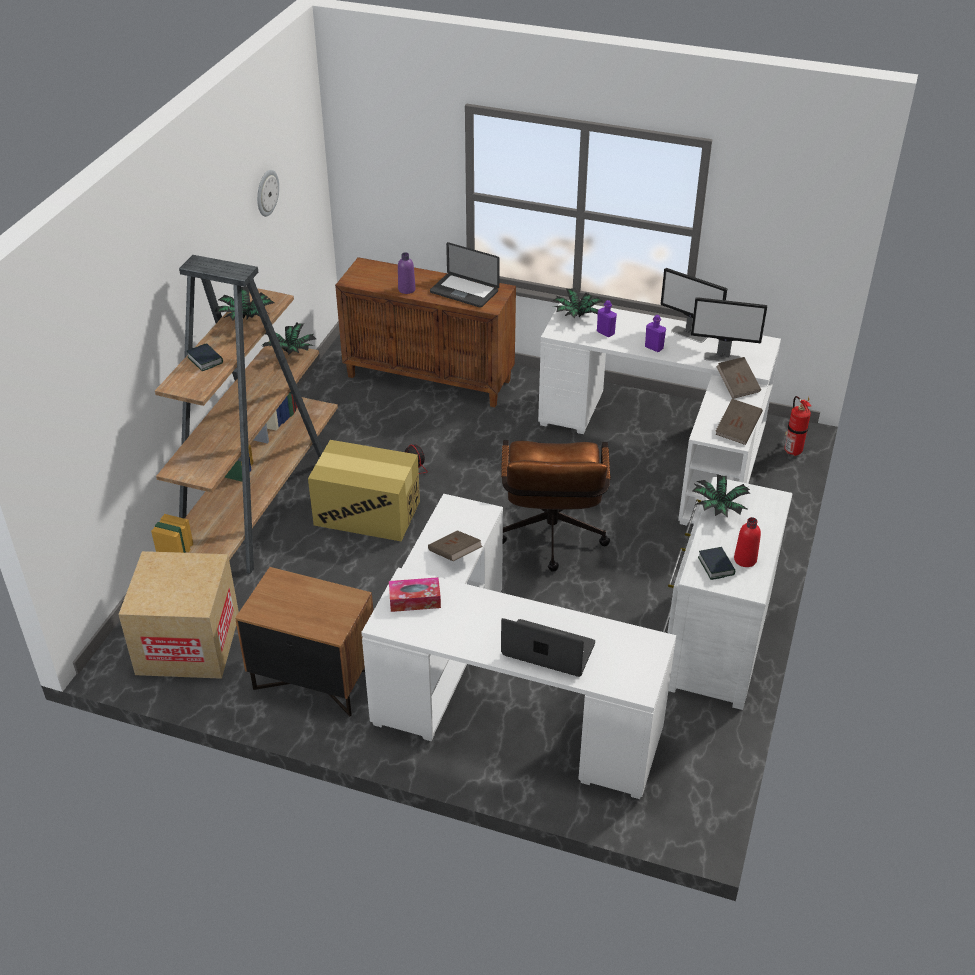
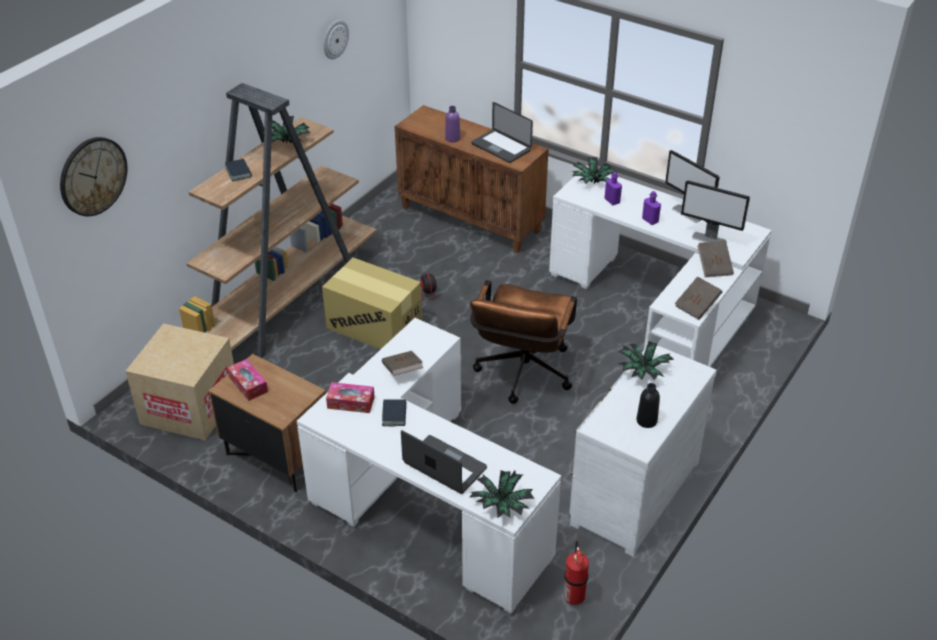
camera: 15 degrees right, 0 degrees up
potted plant [261,322,316,355] -> potted plant moved to [469,470,534,518]
book [698,547,735,580] -> book moved to [382,399,406,426]
red bottle [734,517,761,567] -> black bottle [637,383,660,428]
fire extinguisher [785,396,811,456] -> fire extinguisher moved to [564,541,589,605]
none -> wall clock [60,137,127,216]
none -> tissue box [227,359,268,401]

